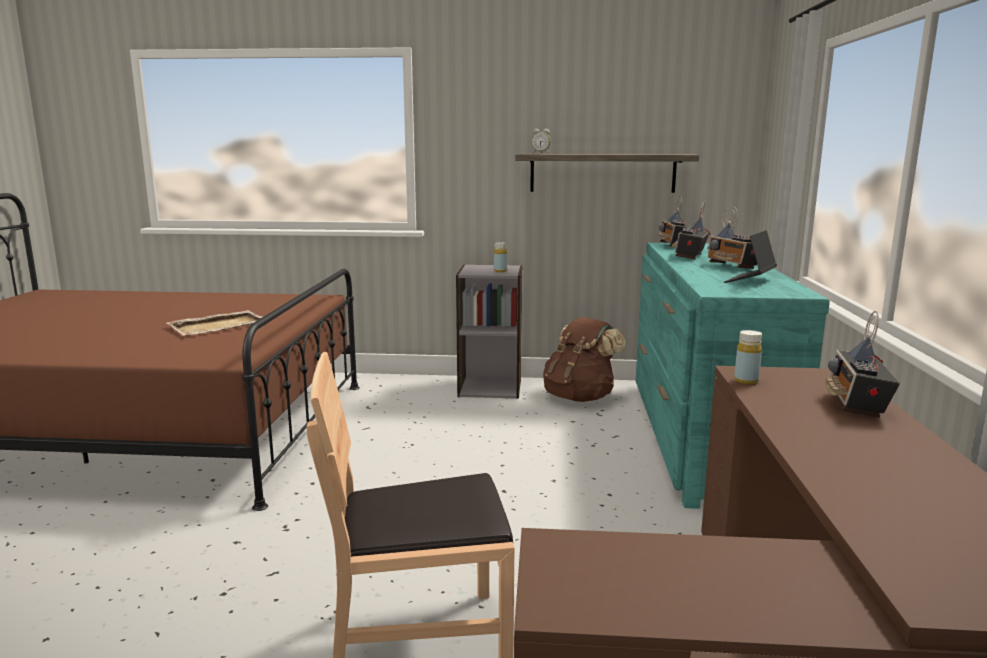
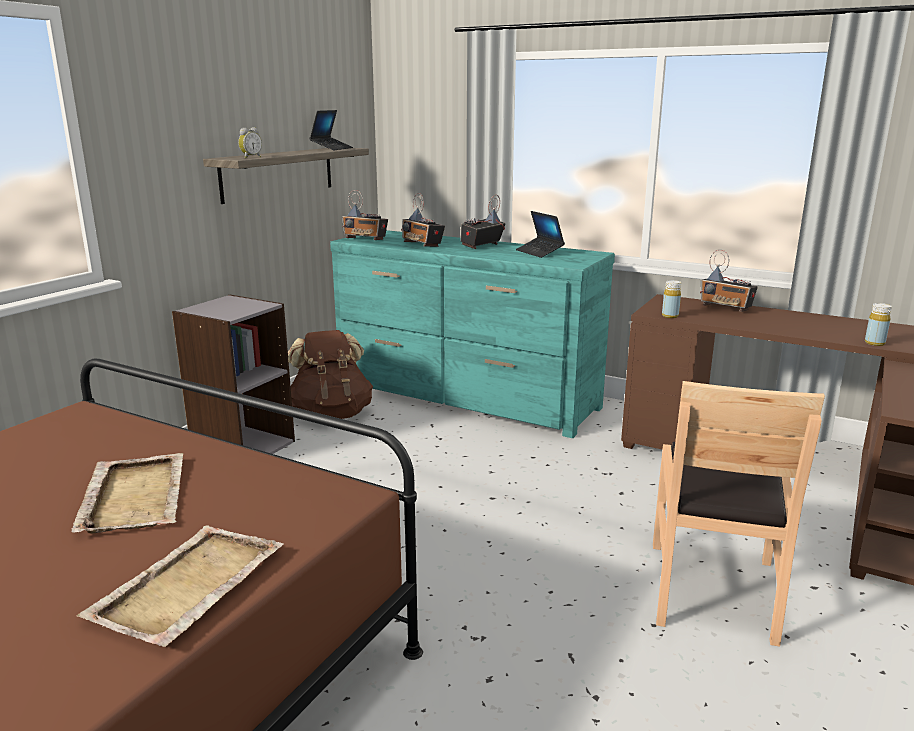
camera: 65 degrees left, 5 degrees up
yellow bottle [494,242,507,272] -> yellow bottle moved to [865,303,892,346]
radio [707,206,757,269] -> radio turned 135 degrees clockwise [460,195,506,249]
none -> beige tray [77,525,284,647]
none -> laptop [309,110,353,150]

